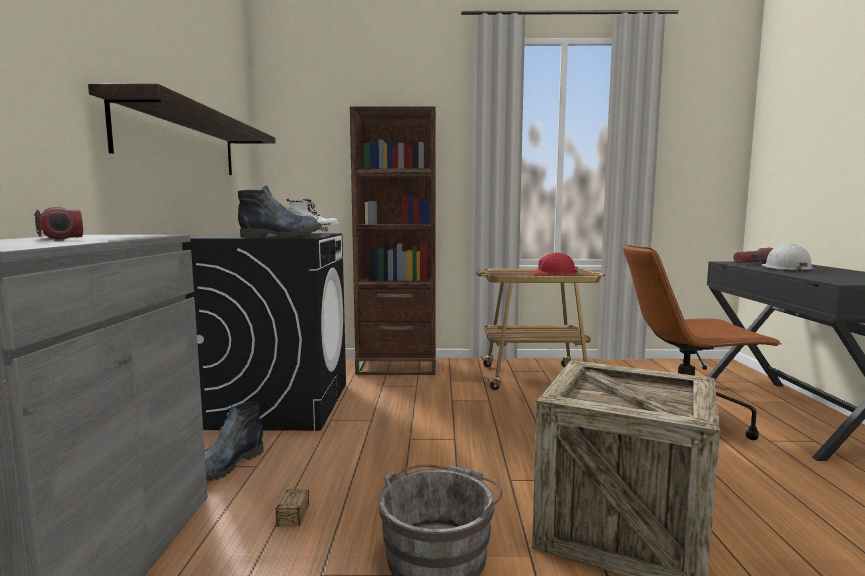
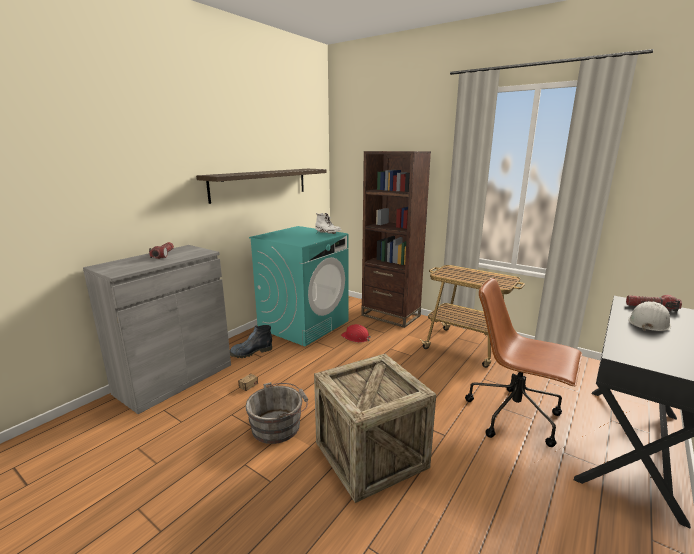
camera: 35 degrees right, 10 degrees up
black washing machine [182,233,346,431] -> turquoise washing machine [249,226,349,346]
boot [238,186,322,238] -> none
red hard hat [530,253,578,275] -> red hard hat moved to [341,324,371,343]

